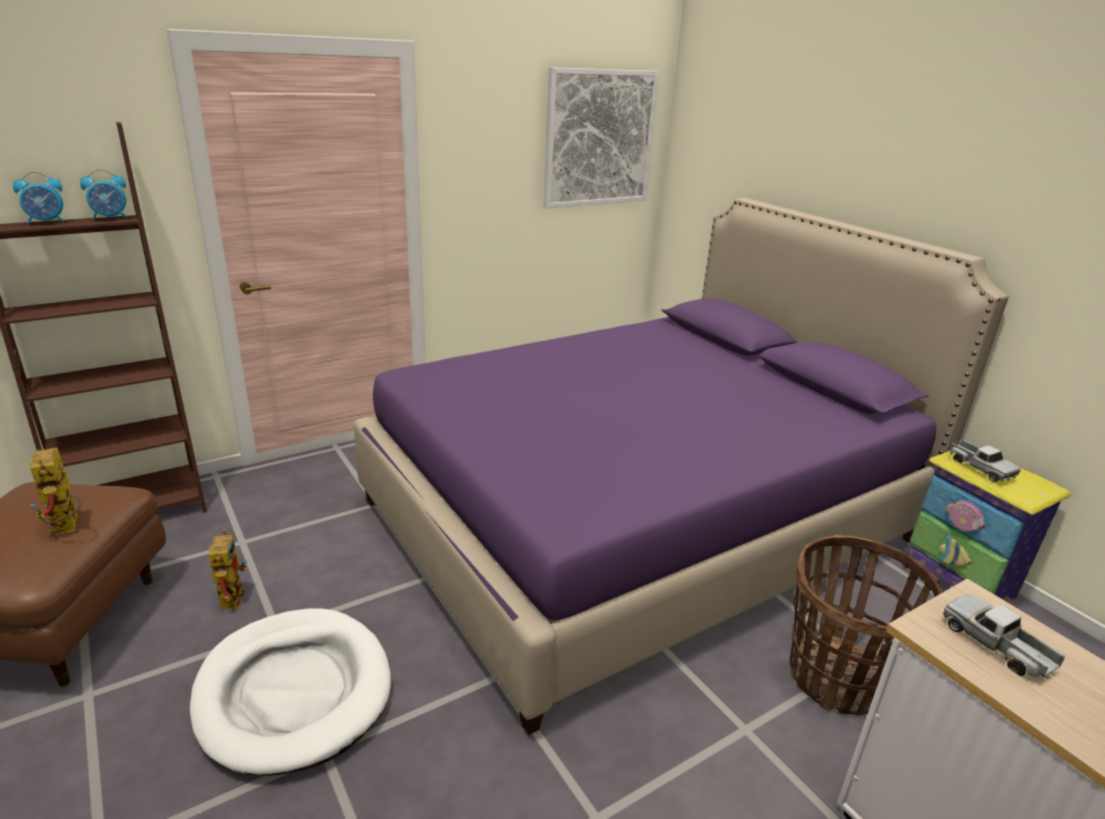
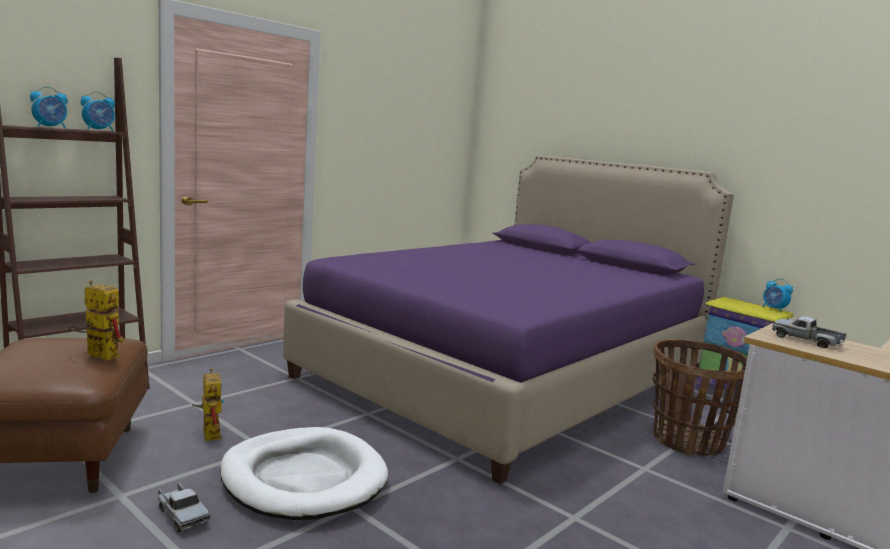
camera: 15 degrees left, 15 degrees down
toy robot [30,448,81,536] -> toy robot turned 150 degrees clockwise [68,281,124,360]
picture [543,67,659,208] -> none
toy truck [949,439,1021,482] -> toy truck moved to [158,482,210,533]
none -> alarm clock [762,278,793,312]

